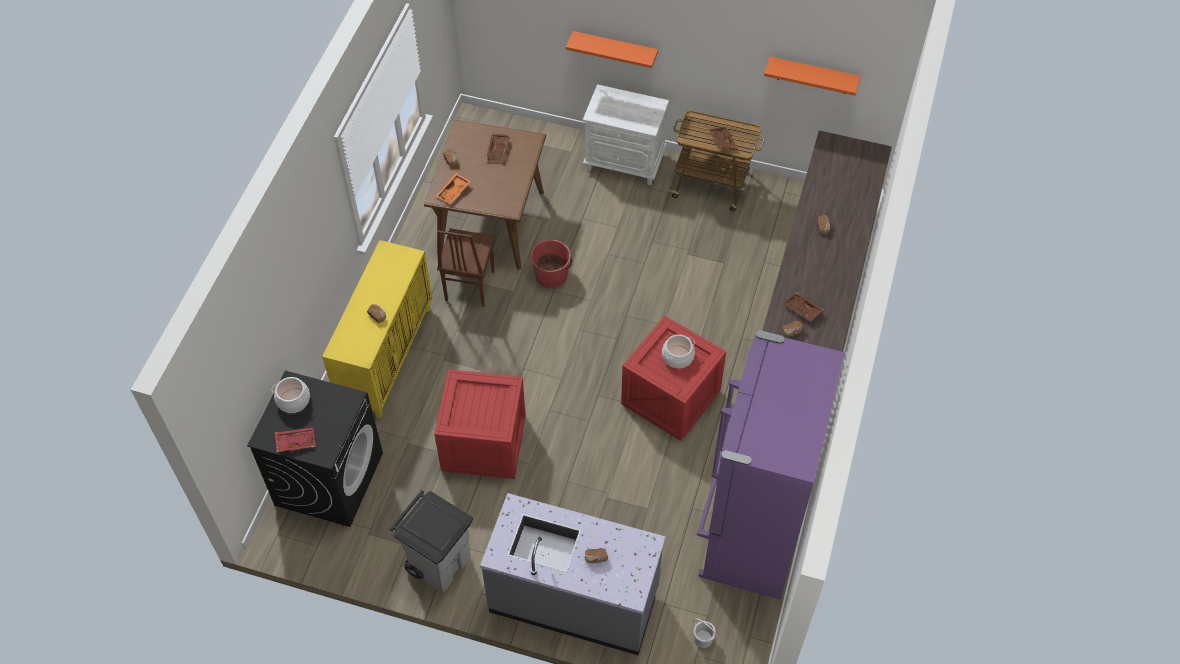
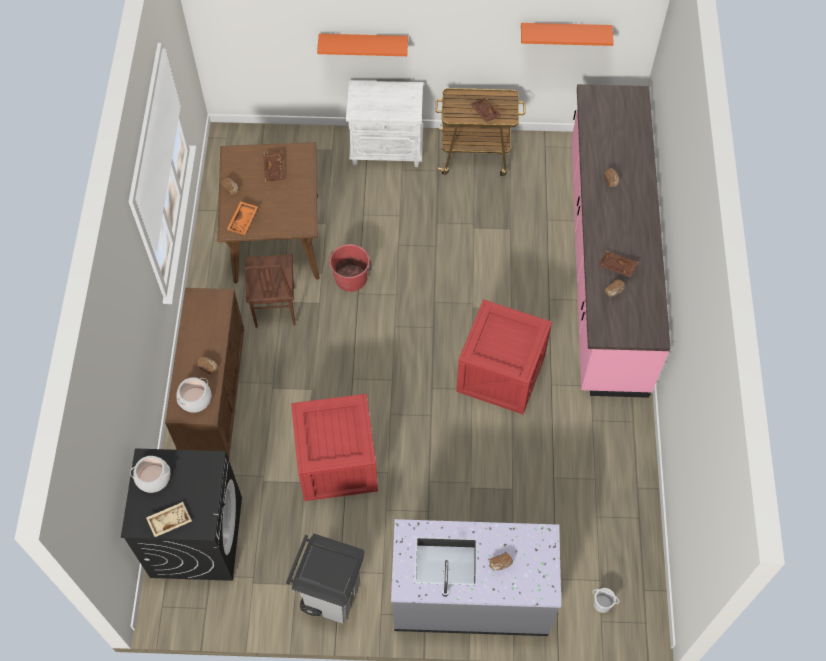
camera: 15 degrees left, 5 degrees up
red tray [274,427,316,452] -> beige tray [146,502,192,537]
yellow cabinet [322,240,432,418] -> brown cabinet [165,288,244,459]
cooking pot [662,334,695,368] -> cooking pot moved to [176,377,211,413]
purple fridge [697,330,845,599] -> none

